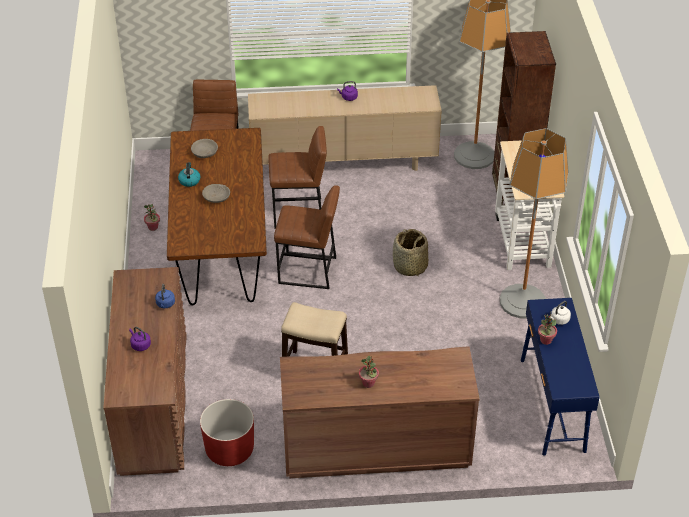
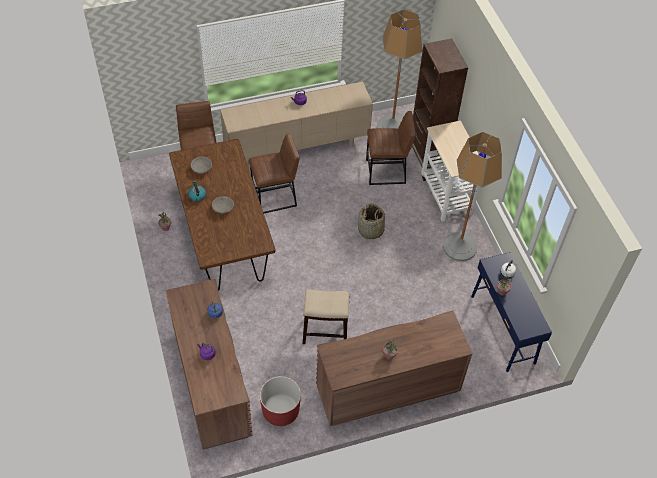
camera: 15 degrees left, 10 degrees up
brown chair [274,185,340,289] -> brown chair moved to [366,111,416,185]

